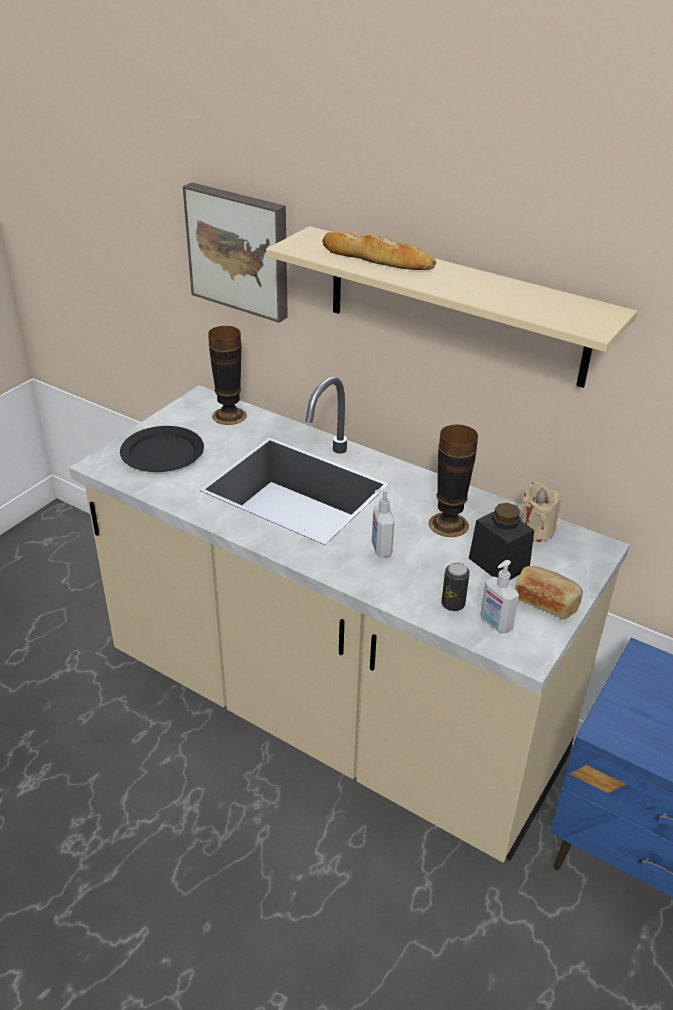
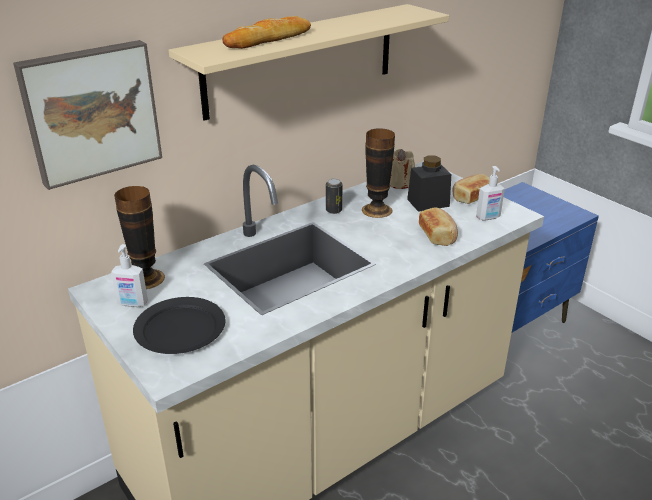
camera: 70 degrees left, 5 degrees down
soap dispenser [372,488,394,557] -> soap dispenser moved to [111,244,148,307]
can [442,563,470,611] -> can moved to [326,179,343,214]
none -> bread [419,207,458,246]

